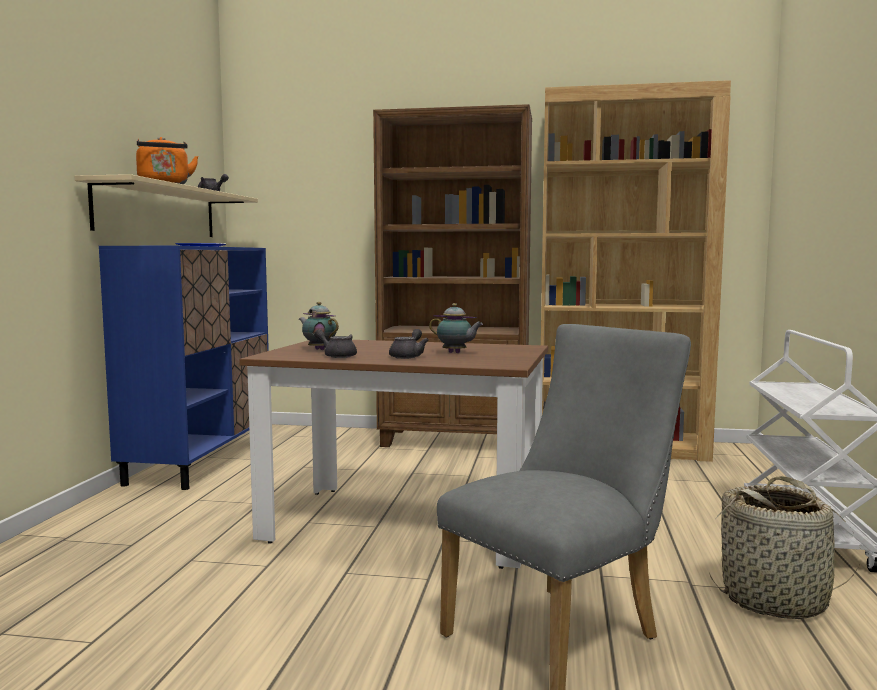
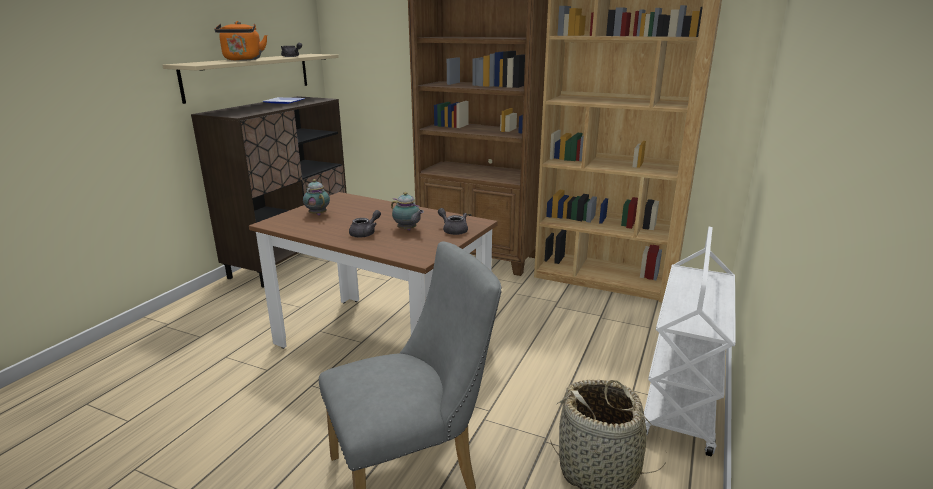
camera: 15 degrees right, 15 degrees up
blue cabinet [99,246,269,490] -> brown cabinet [191,96,347,288]
grey teapot [314,329,357,358] -> grey teapot moved to [438,208,468,235]

